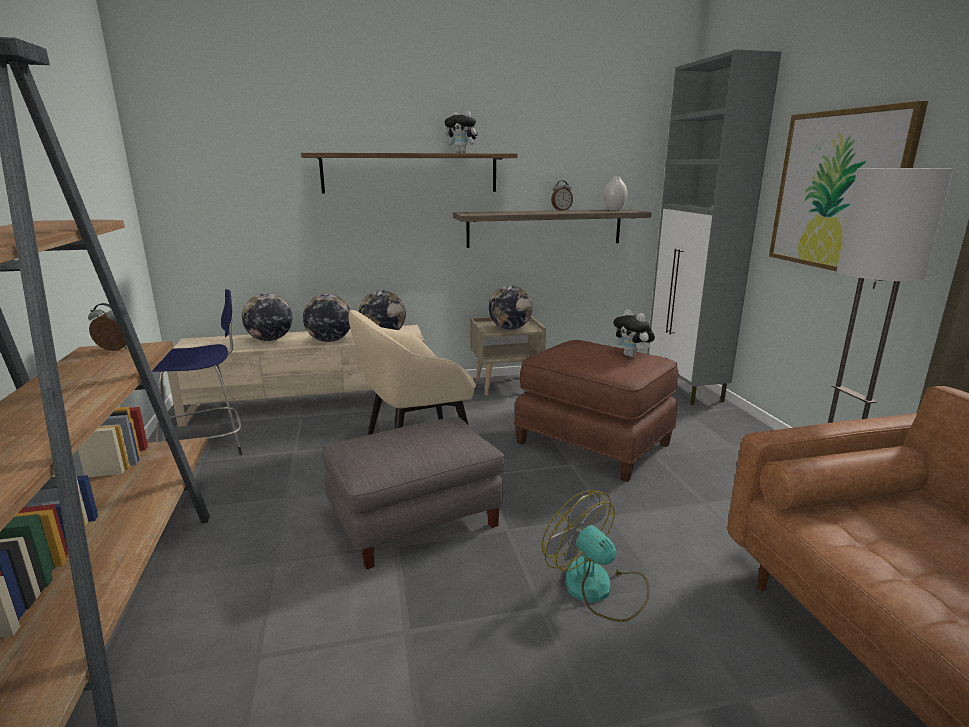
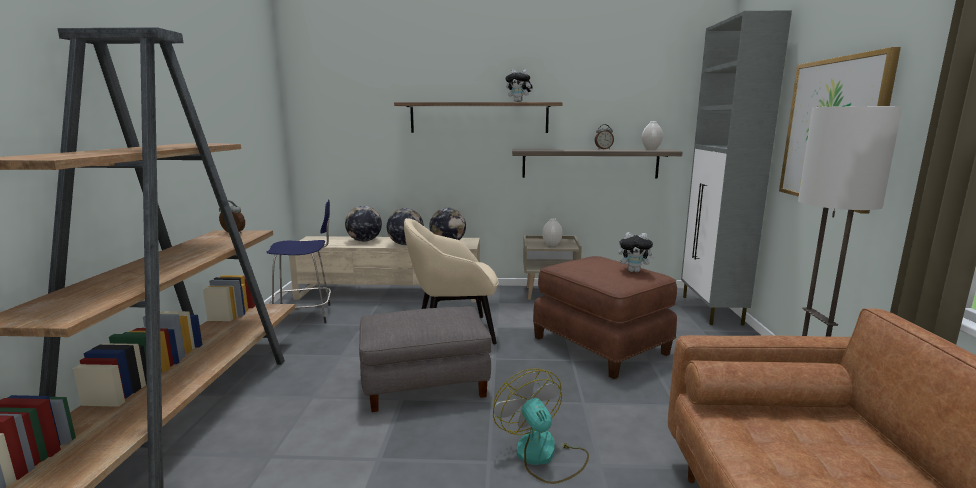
camera: 15 degrees right, 5 degrees down
globe [488,285,533,330] -> white vase [542,218,563,246]
plush toy [613,309,655,357] -> plush toy turned 60 degrees counterclockwise [618,232,656,272]

